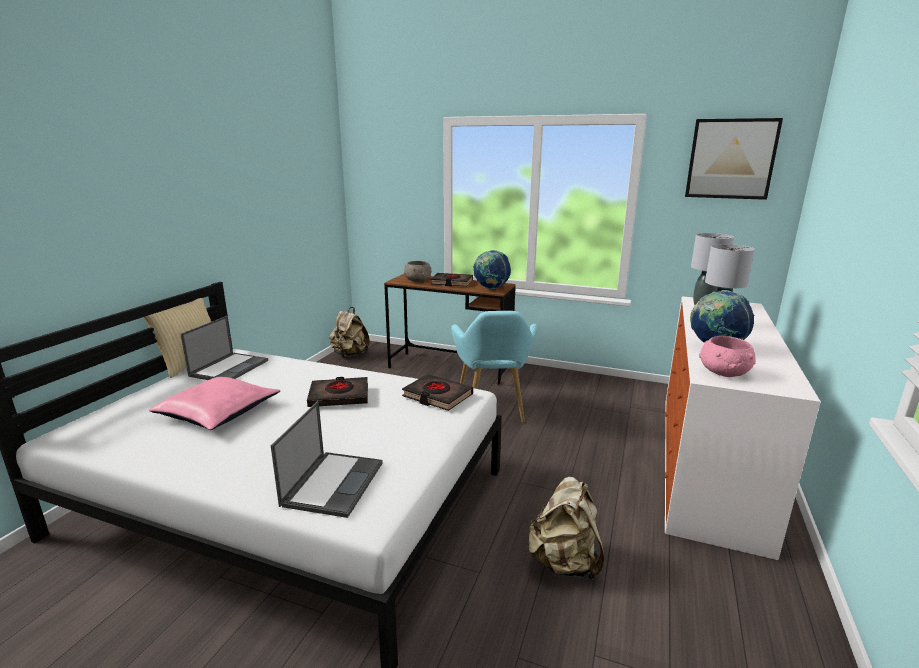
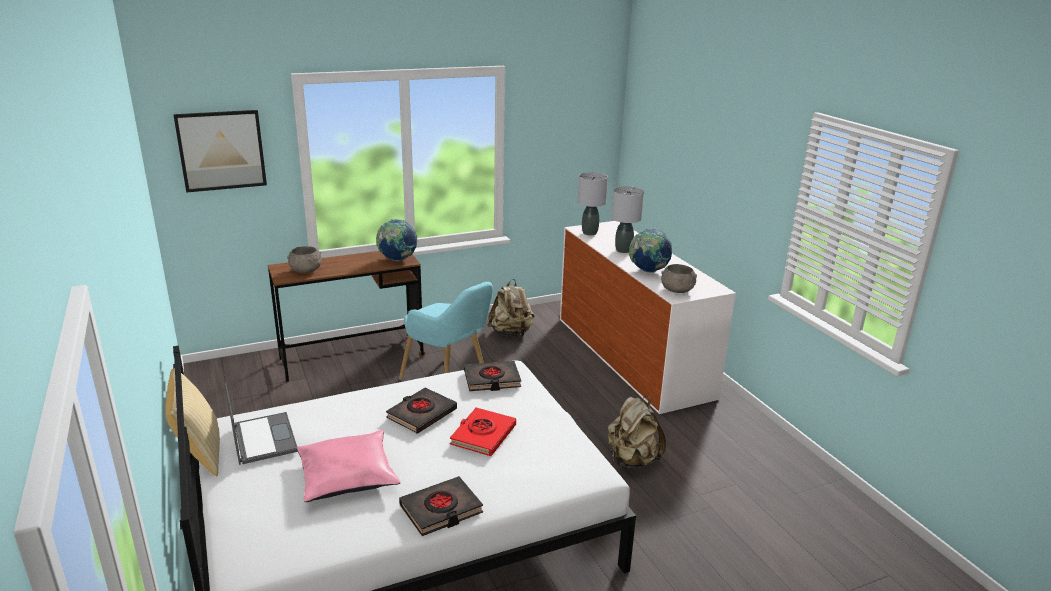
camera: 45 degrees left, 5 degrees up
laptop [271,401,383,518] -> none
beige backpack [329,307,370,358] -> beige backpack moved to [487,279,535,337]
black book [431,273,473,286] -> black book moved to [399,476,483,536]
picture [685,118,783,200] -> picture moved to [173,110,267,193]
pink bowl [699,336,756,377] -> grey bowl [661,264,697,293]
none -> red book [450,408,516,456]

